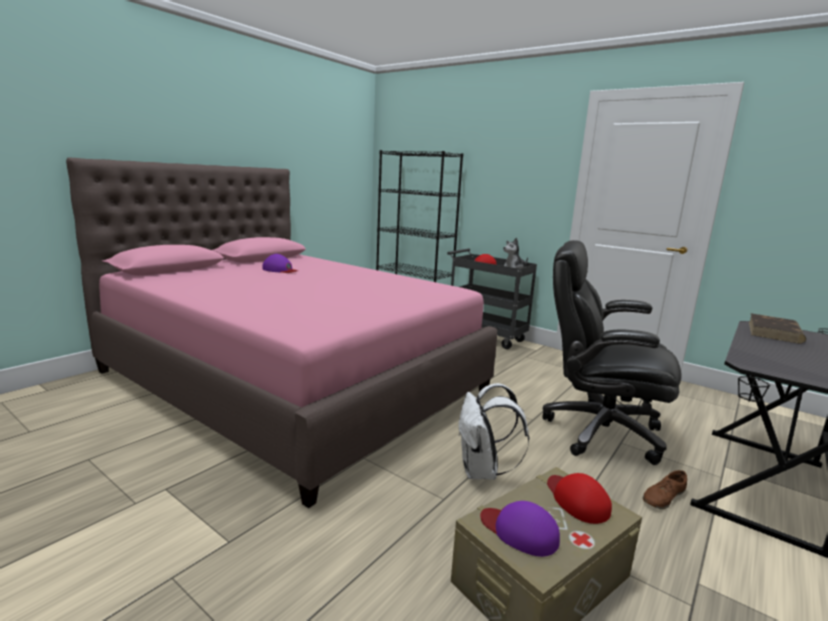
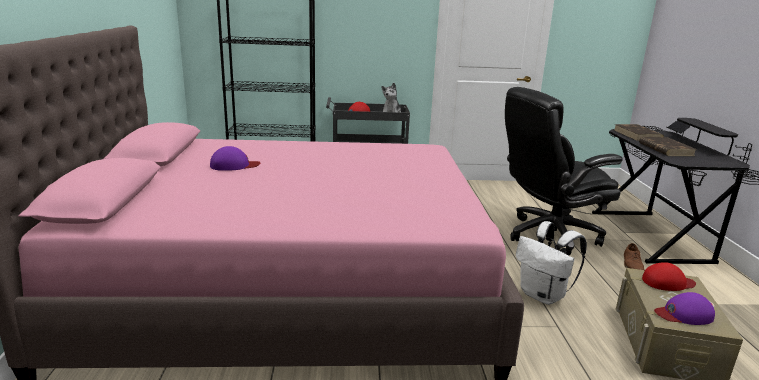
camera: 40 degrees left, 5 degrees up
red cap [547,473,612,524] -> red cap turned 150 degrees clockwise [642,262,696,291]
none -> brown book [639,137,696,156]

